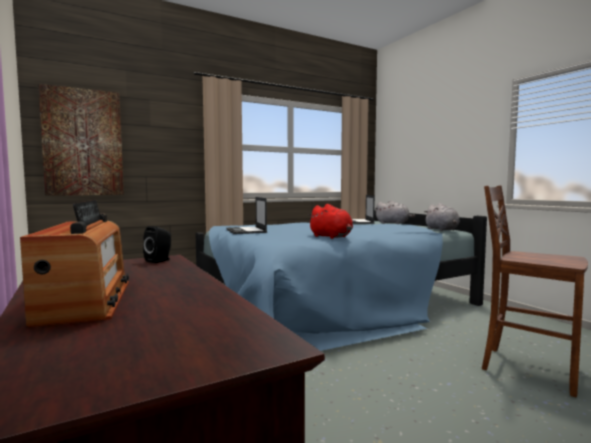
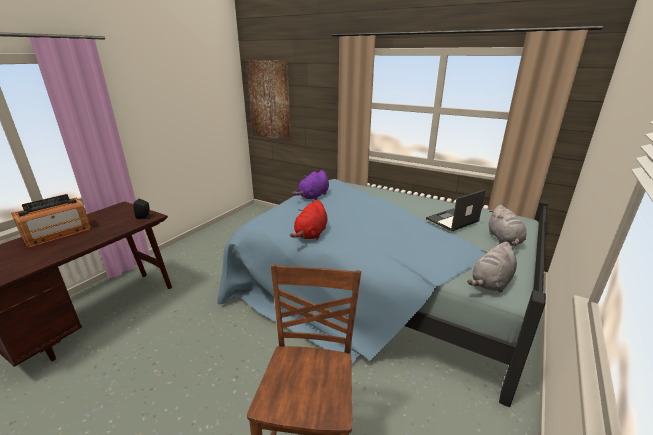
camera: 60 degrees right, 20 degrees up
laptop [226,197,267,234] -> purple plush toy [292,170,329,200]

